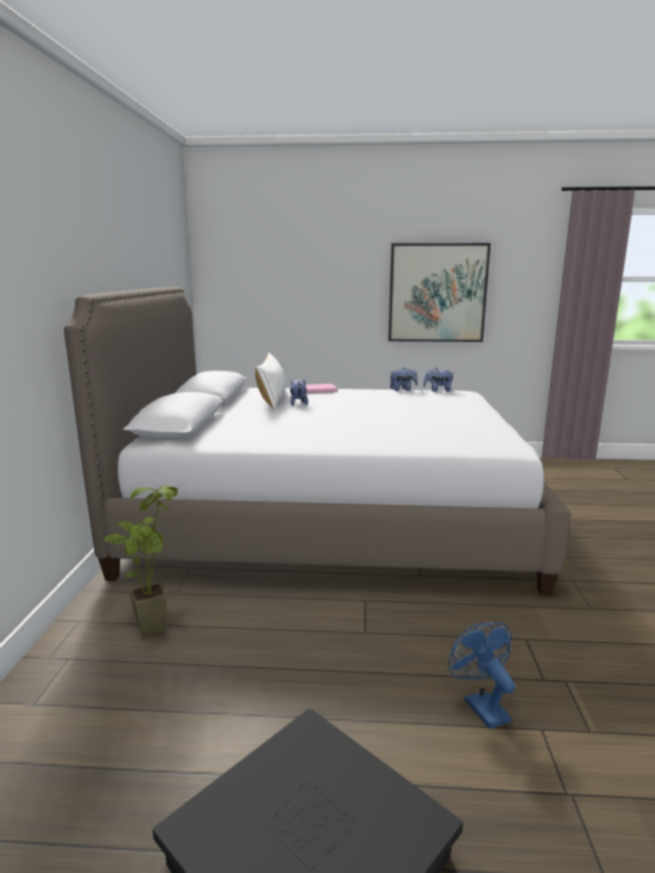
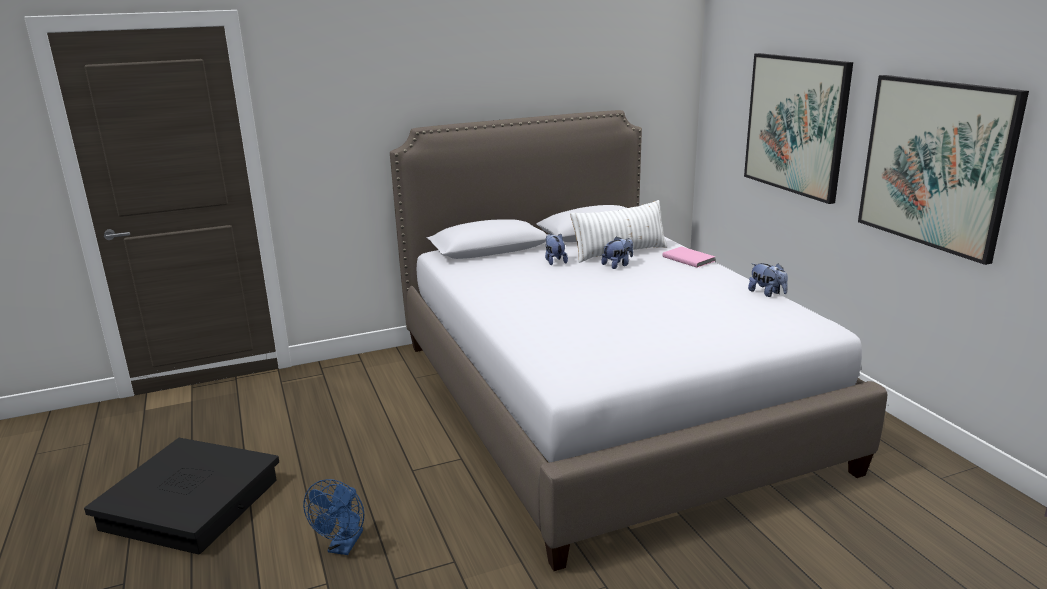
camera: 65 degrees right, 5 degrees up
potted plant [104,486,178,637] -> none
plush toy [423,368,454,392] -> plush toy moved to [545,234,568,265]
blue fan [448,622,515,729] -> blue fan turned 150 degrees clockwise [303,479,364,555]
none -> picture [744,53,853,204]

